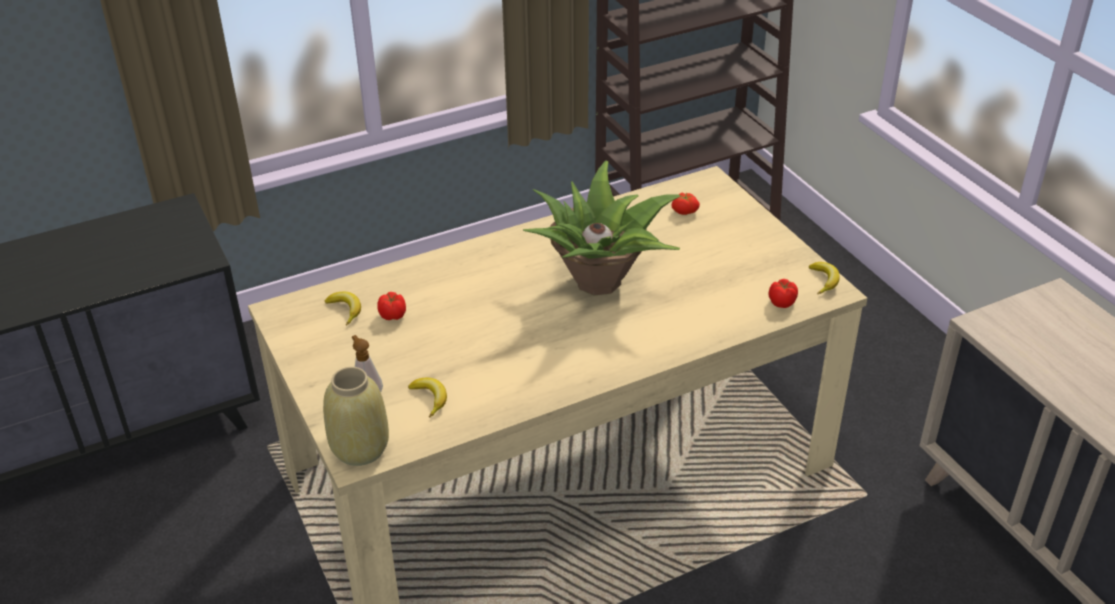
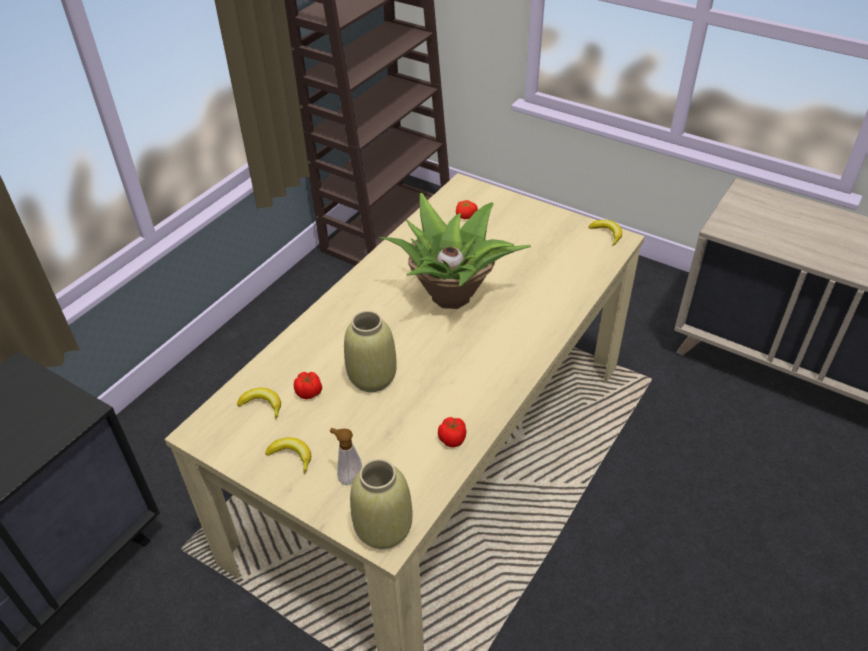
camera: 30 degrees left, 5 degrees up
banana [408,378,447,417] -> banana moved to [265,437,311,473]
tomato [769,279,798,308] -> tomato moved to [438,417,466,447]
none -> beige vase [344,311,397,392]

